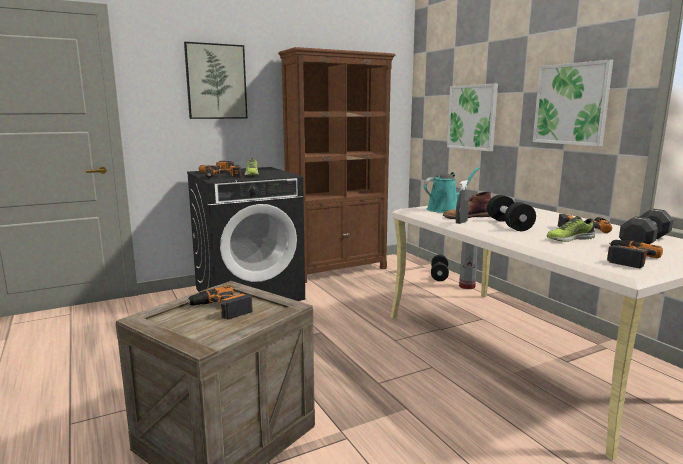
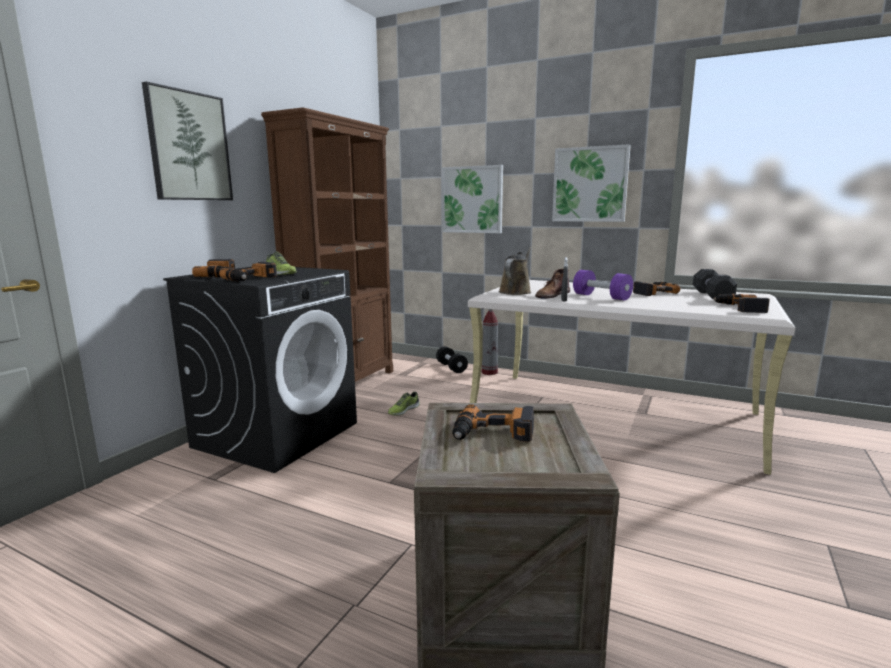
camera: 35 degrees left, 0 degrees up
turquoise watering can [423,167,480,213] -> brown watering can [498,247,532,295]
black dumbbell [487,195,536,231] -> purple dumbbell [573,270,633,300]
shoe [546,216,595,242] -> shoe moved to [388,392,420,415]

